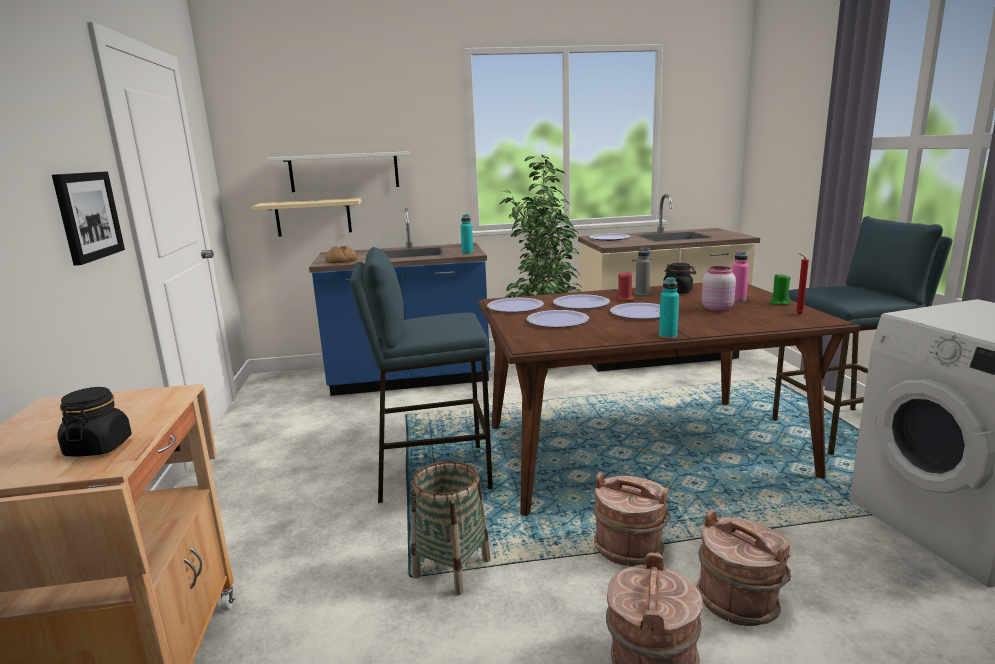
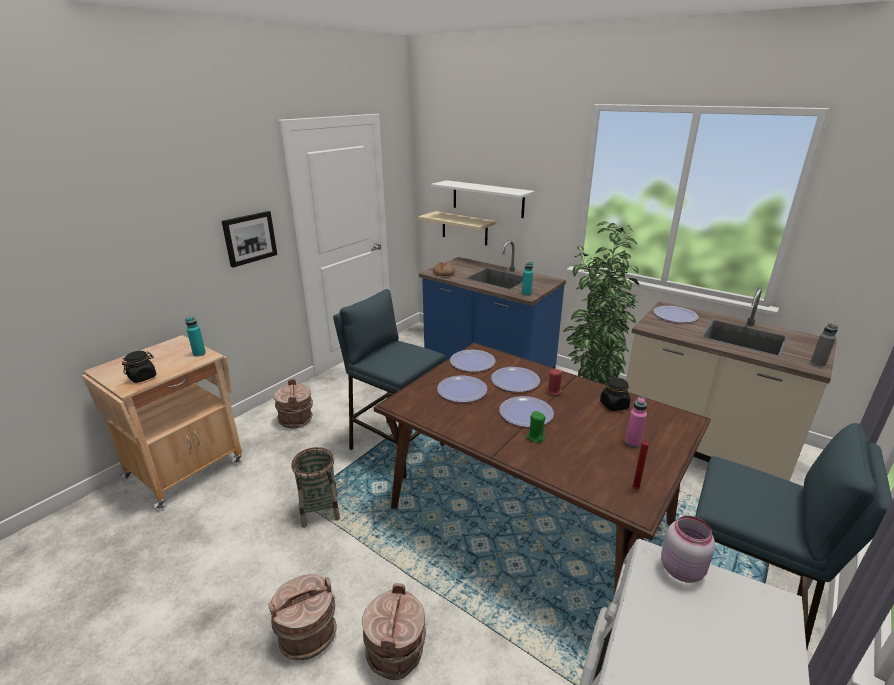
camera: 45 degrees right, 10 degrees up
brown bucket [593,472,671,567] -> brown bucket moved to [273,379,313,429]
grey bottle [635,247,651,295] -> grey bottle moved to [811,323,838,367]
turquoise bottle [659,277,679,338] -> turquoise bottle moved to [185,317,206,357]
pink jar [702,266,736,312] -> pink jar moved to [661,516,715,583]
green candle [770,273,791,305] -> green candle moved to [526,411,546,443]

